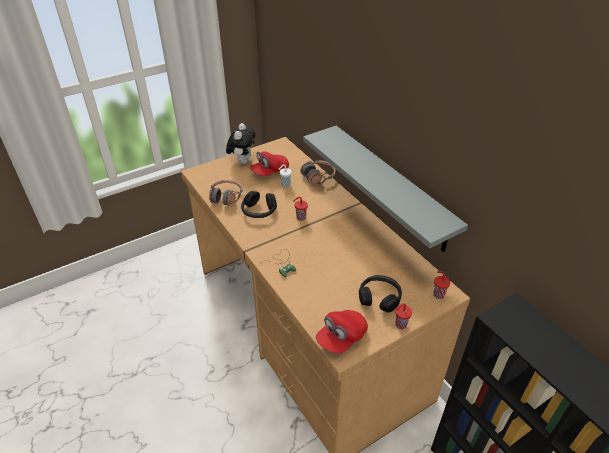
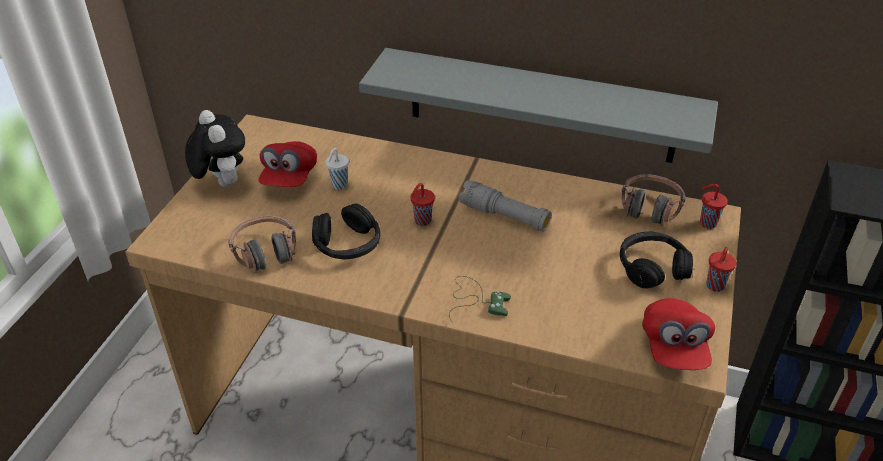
camera: 40 degrees left, 0 degrees up
headphones [300,161,336,184] -> headphones moved to [622,174,686,226]
none -> grey flashlight [459,180,552,232]

